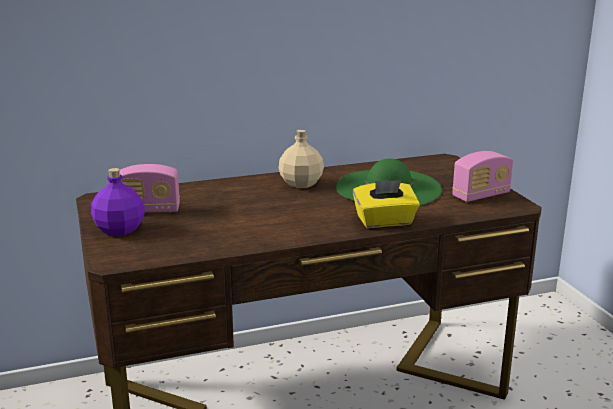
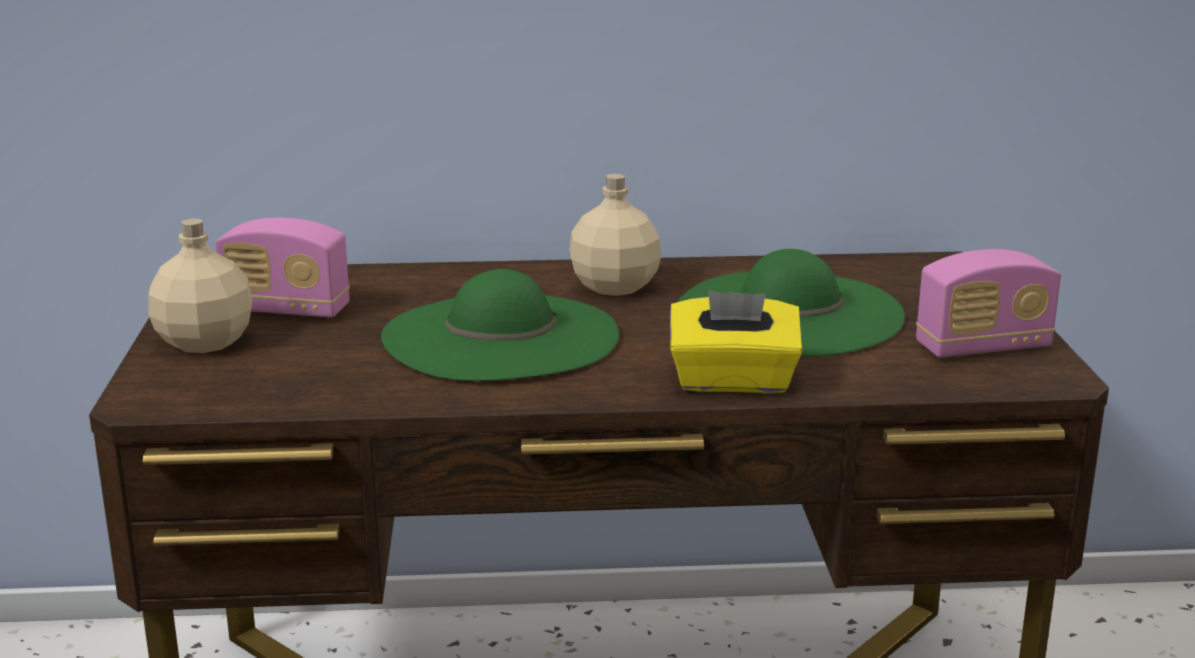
camera: 15 degrees right, 0 degrees up
purple bottle [91,168,145,236] -> beige bottle [148,219,252,353]
none -> green hat [381,269,619,381]

